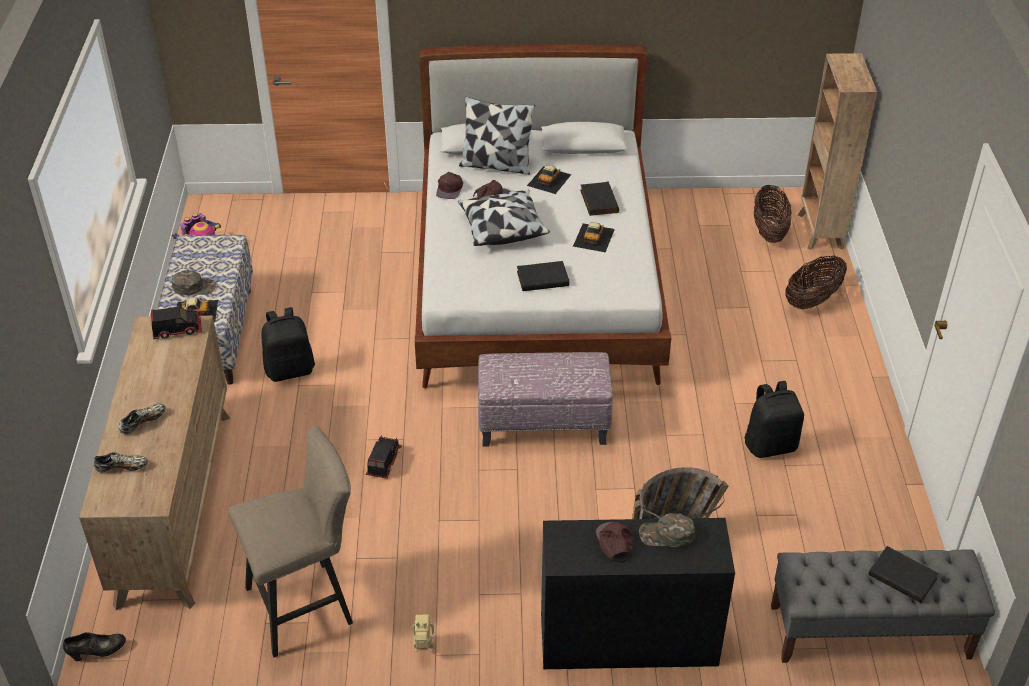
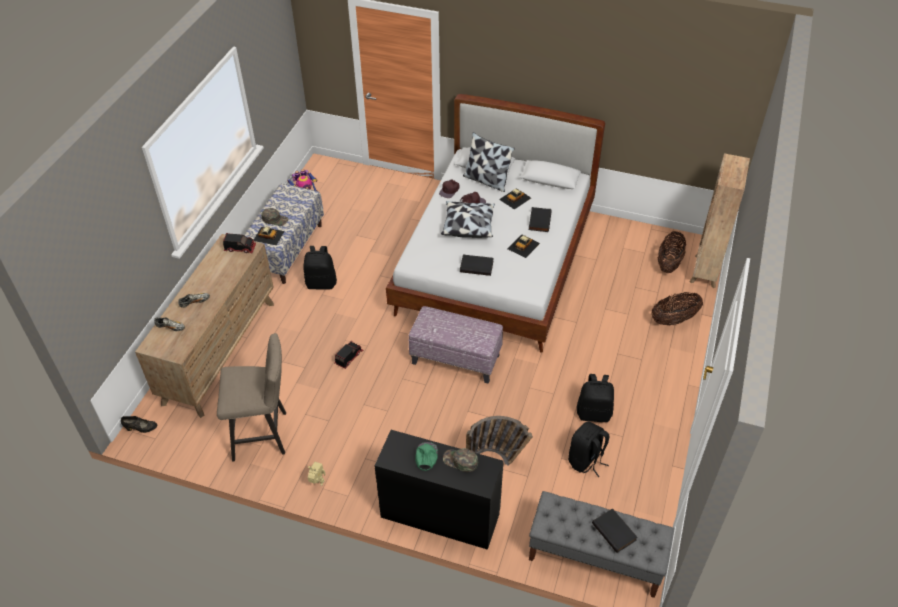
camera: 20 degrees right, 5 degrees up
brown cap [596,522,634,562] -> green cap [415,442,438,471]
none -> black backpack [568,421,609,477]

